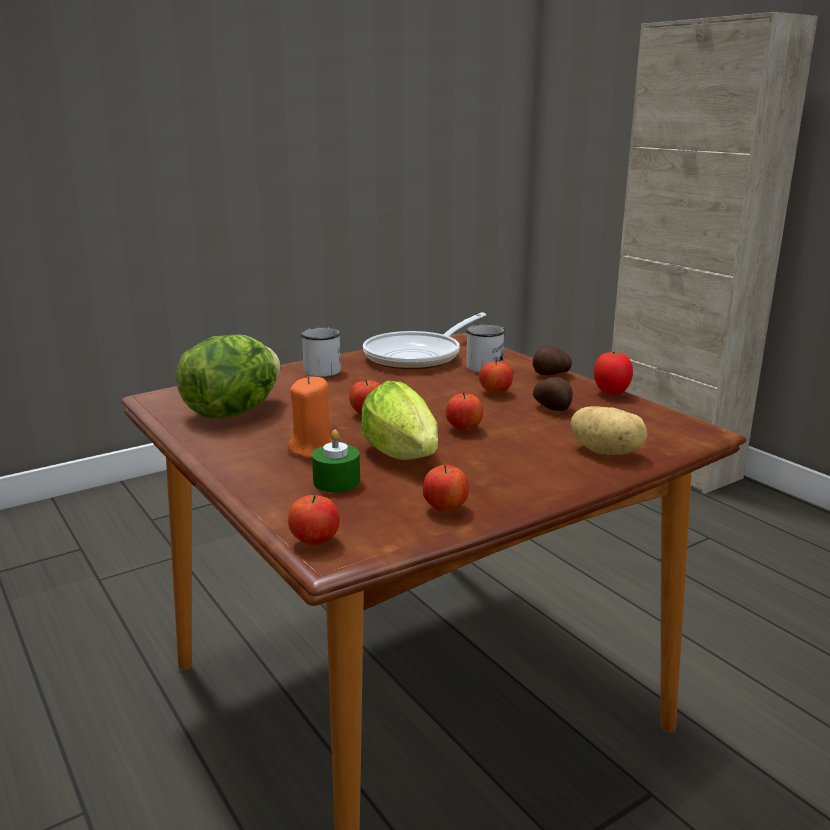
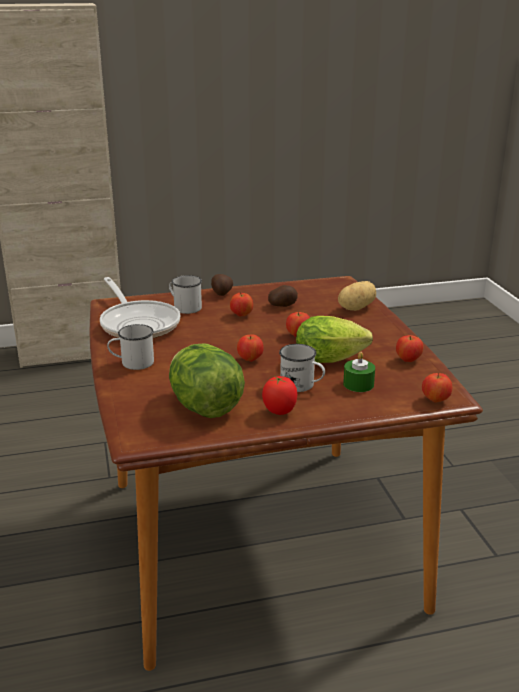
camera: 70 degrees left, 5 degrees up
orange candle [288,376,332,458] -> white mug [279,344,325,392]
tomato [594,352,633,396] -> tomato moved to [262,376,297,415]

